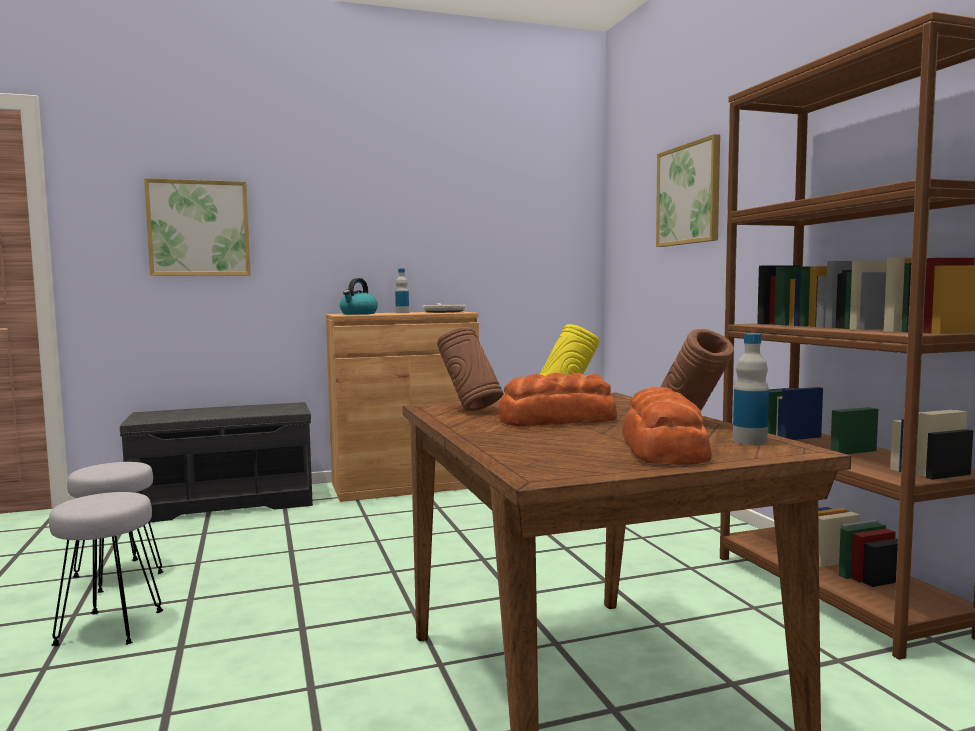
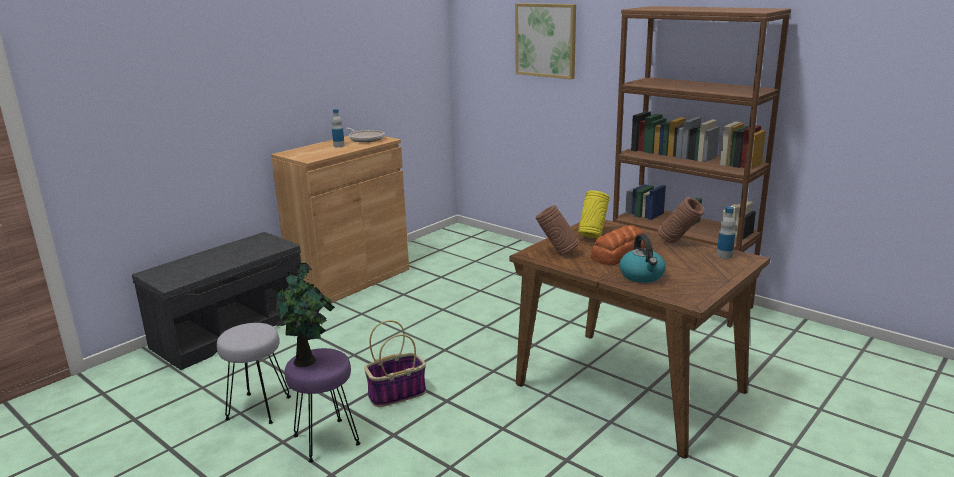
camera: 30 degrees left, 15 degrees up
grey stool [49,492,163,646] -> purple stool [285,348,361,463]
picture [144,178,251,276] -> none
kettle [340,278,378,314] -> kettle moved to [619,234,666,283]
bread [622,387,712,465] -> none
none -> potted plant [270,263,335,367]
none -> basket [364,320,426,407]

